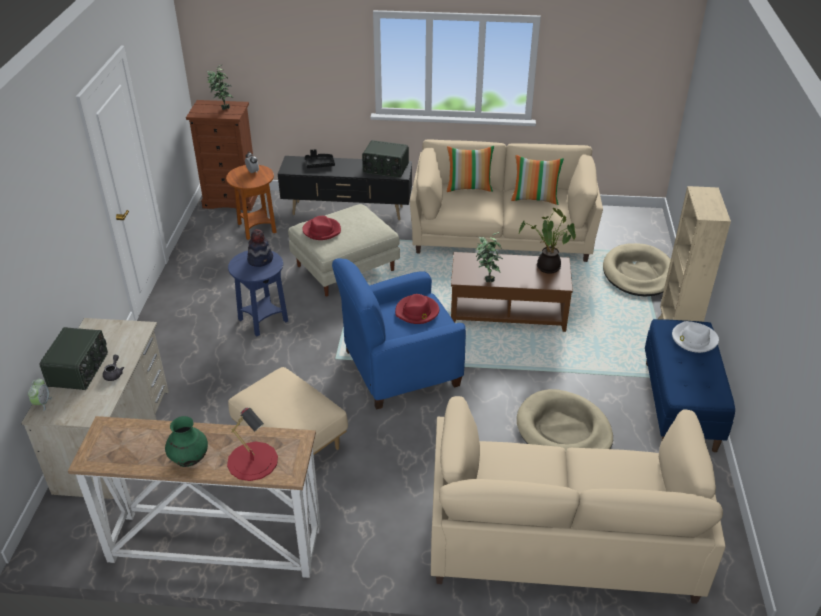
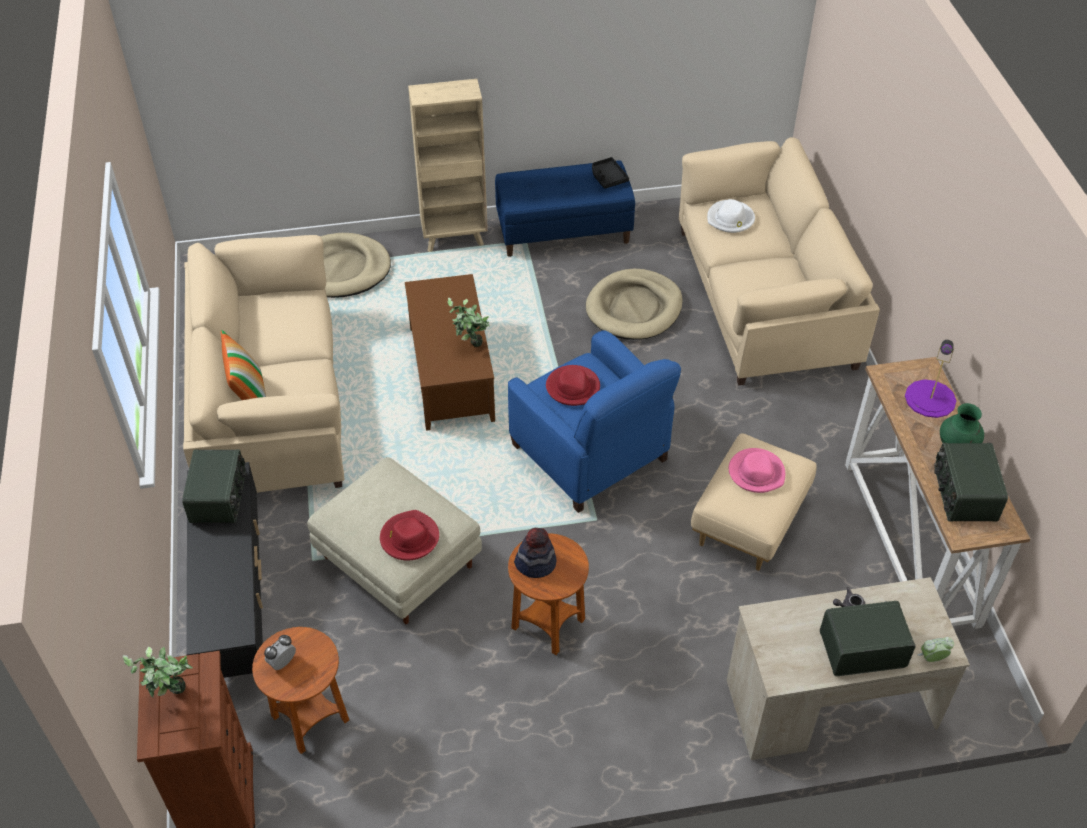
camera: 105 degrees left, 10 degrees up
red table lamp [227,408,278,481] -> purple table lamp [905,340,956,418]
blue side table [228,251,288,336] -> brown side table [508,533,589,655]
black tray [305,149,335,168] -> black tray moved to [592,157,629,189]
pillow [511,155,564,205] -> none
potted plant [519,208,576,274] -> none
white hat [672,321,719,353] -> white hat moved to [707,199,755,233]
none -> pink hat [729,448,785,493]
none -> radio [934,443,1008,521]

